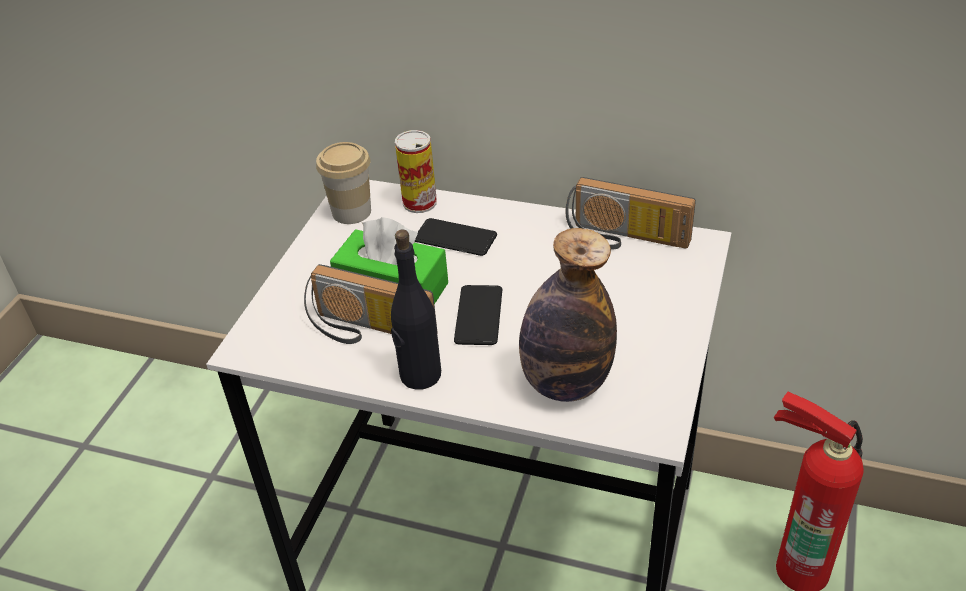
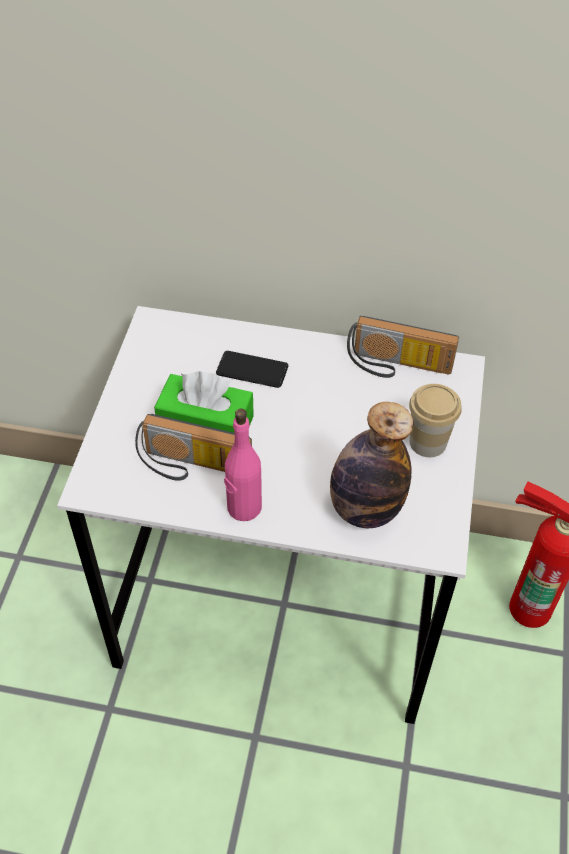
camera: 10 degrees left, 10 degrees up
cup [316,142,371,224] -> cup moved to [409,384,462,457]
black bottle [391,230,441,389] -> pink bottle [224,409,262,521]
can [395,130,437,213] -> none
phone [454,285,503,345] -> none

